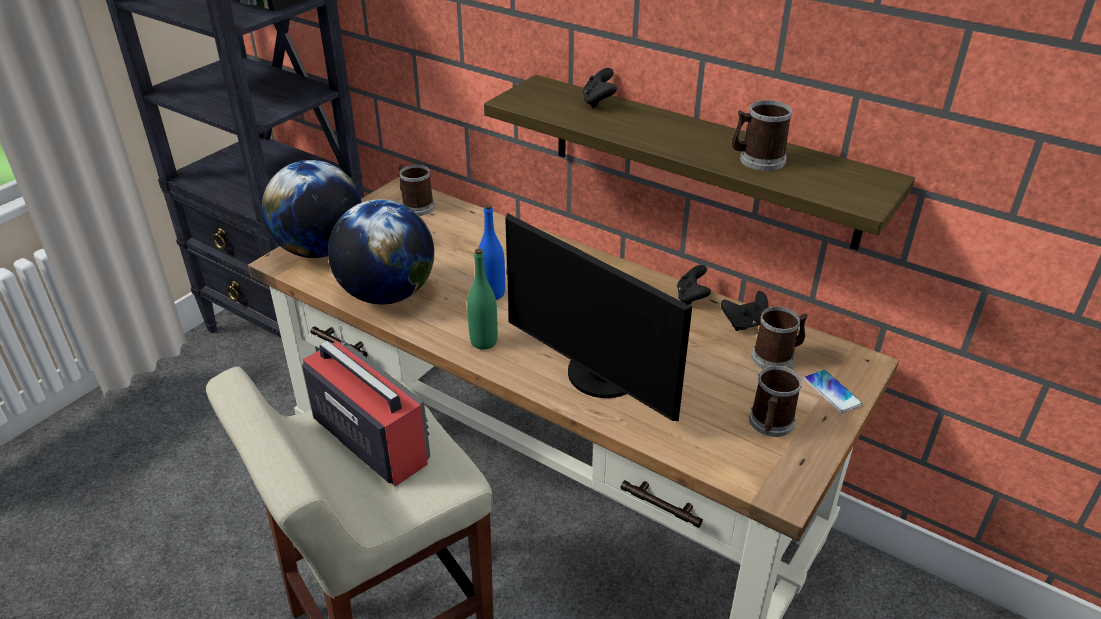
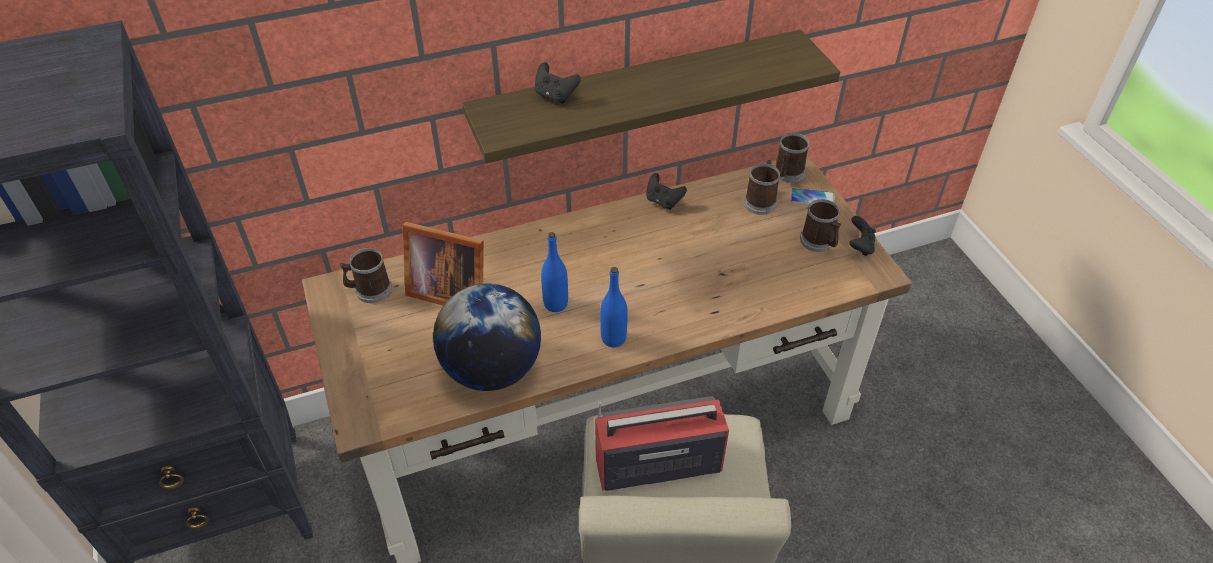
camera: 55 degrees left, 10 degrees up
globe [262,160,362,258] -> none
green bottle [467,249,498,350] -> blue bottle [600,267,628,347]
monitor [505,213,692,421] -> none
black game controller [721,291,769,331] -> black game controller moved to [849,216,876,256]
mug [731,100,792,171] -> mug moved to [774,133,809,183]
none -> picture frame [402,222,484,306]

